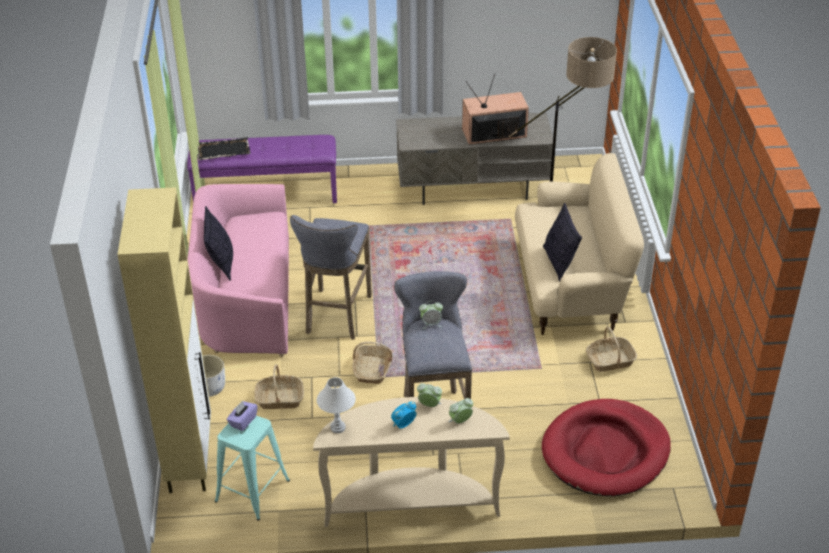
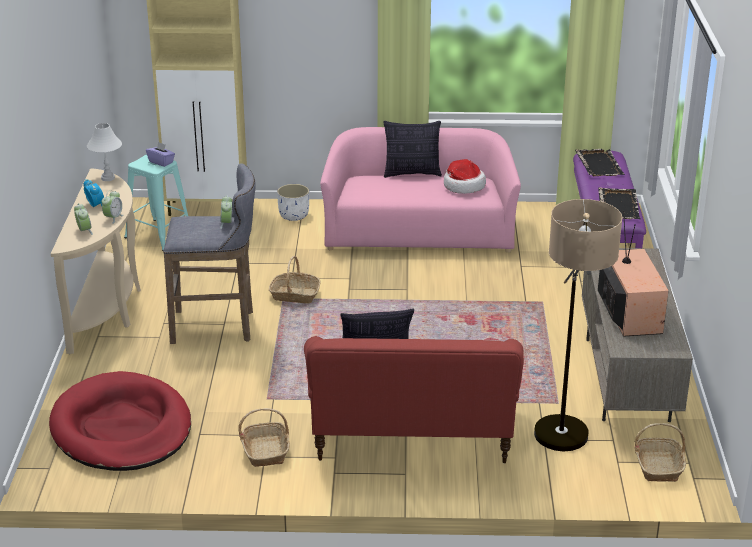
camera: 95 degrees right, 10 degrees down
basket [254,364,304,409] -> basket moved to [634,423,686,482]
grey stool [290,215,372,340] -> none
beige sofa [515,153,644,335] -> red sofa [304,336,524,463]
none -> hat [444,159,486,194]
none -> black tray [598,187,640,219]

